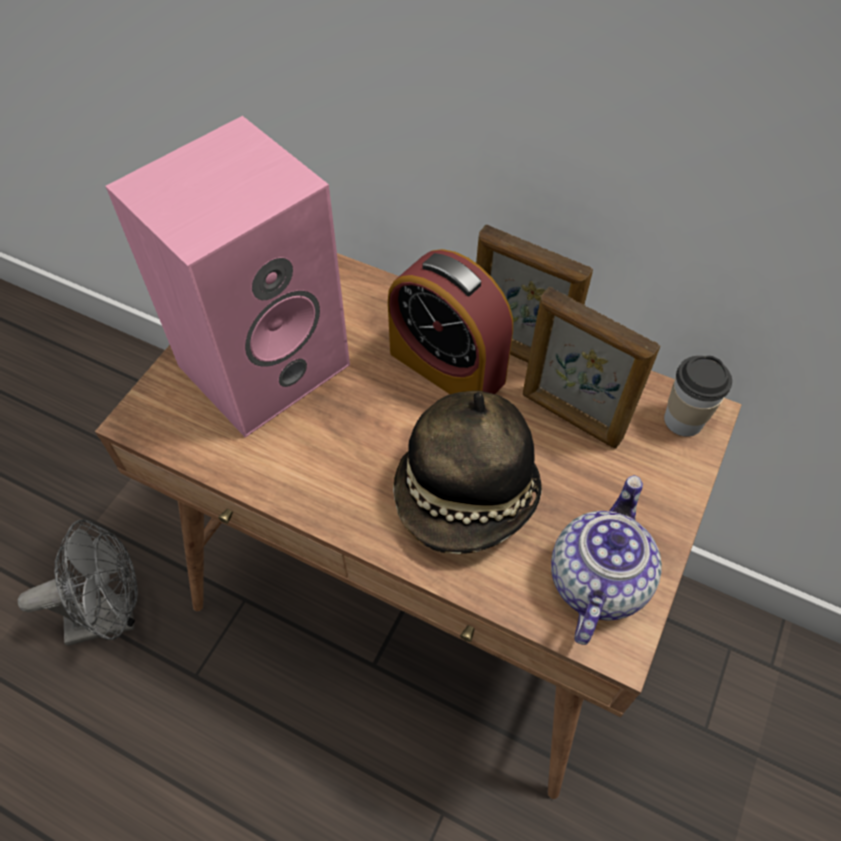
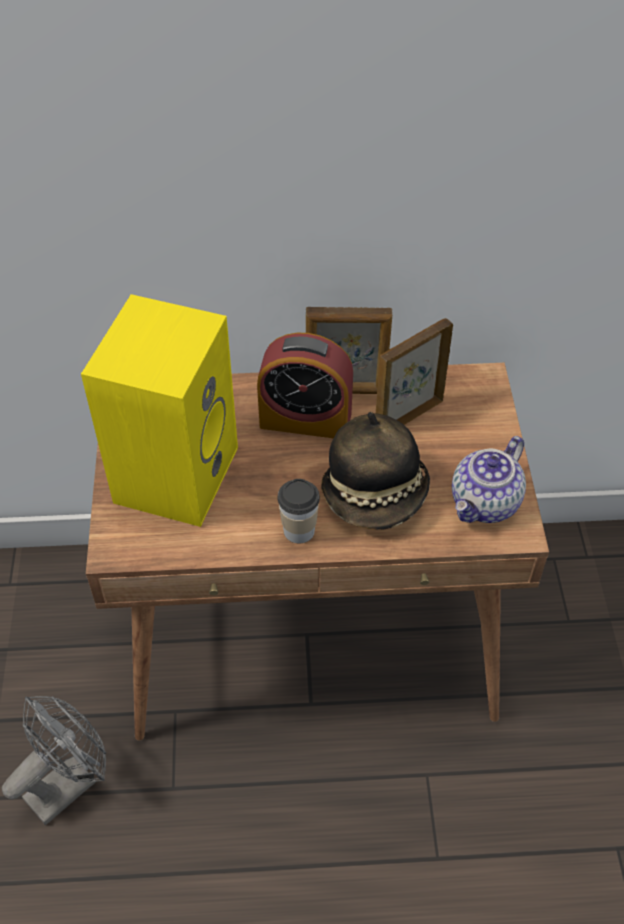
camera: 30 degrees left, 5 degrees down
pink speaker [106,116,350,437] -> yellow speaker [81,294,238,527]
picture frame [523,287,660,448] -> picture frame turned 135 degrees clockwise [376,318,453,425]
teapot [551,475,662,645] -> teapot turned 135 degrees counterclockwise [452,436,526,523]
cup [664,356,732,437] -> cup moved to [277,479,320,543]

